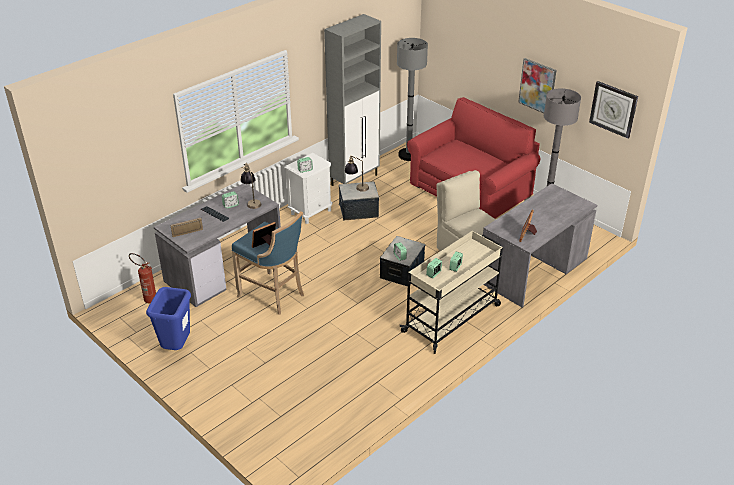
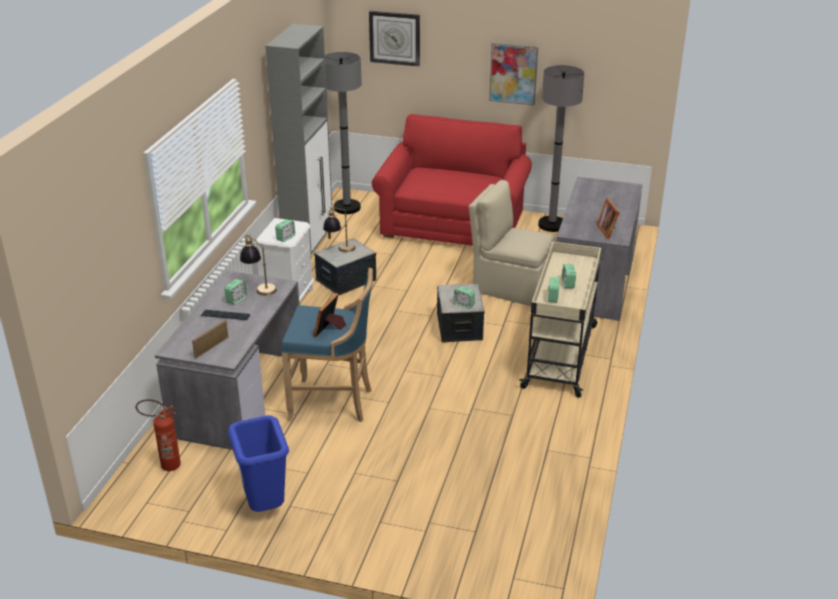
camera: 30 degrees left, 5 degrees down
wall clock [589,81,638,138] -> wall clock moved to [369,11,420,67]

